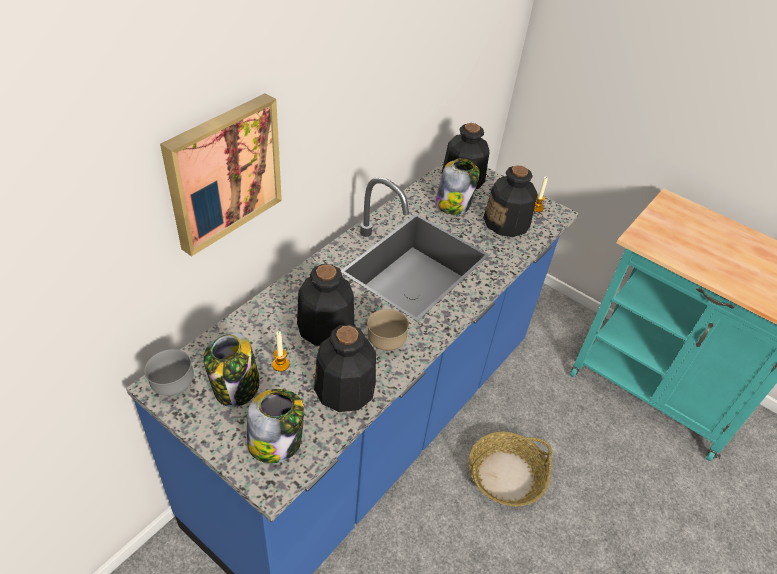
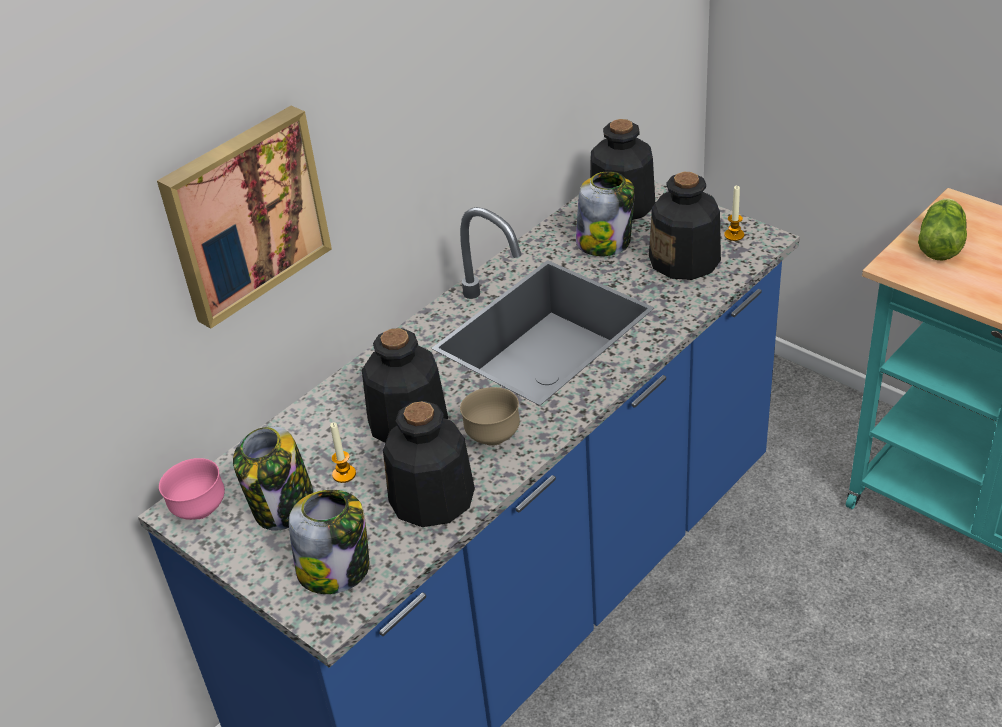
camera: 10 degrees right, 5 degrees down
grey bowl [144,349,194,396] -> pink bowl [159,458,225,520]
basket [468,432,552,506] -> none
none -> lettuce [918,198,967,261]

